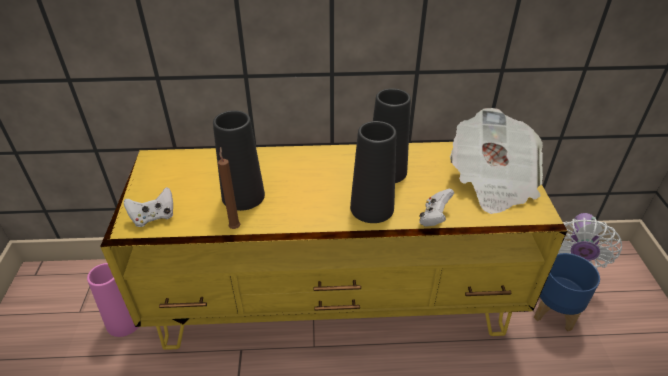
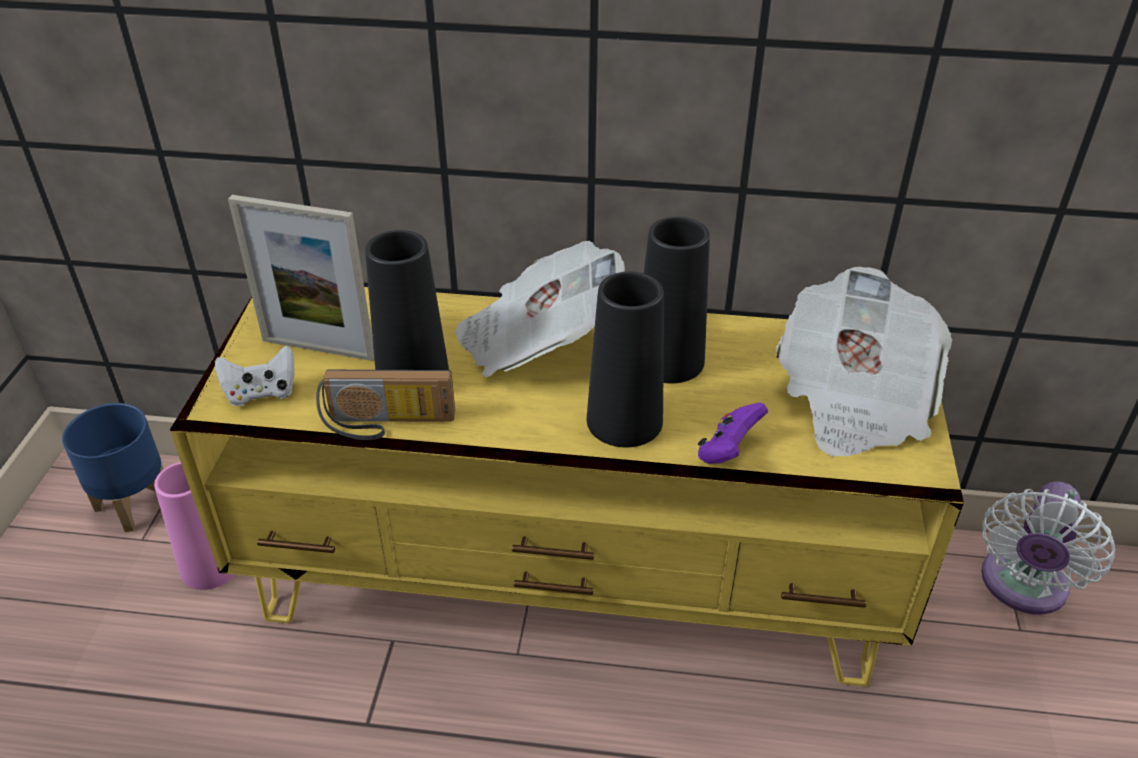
camera: 10 degrees right, 0 degrees up
brown candle [218,147,240,229] -> radio [316,370,455,440]
white game controller [419,189,454,227] -> purple game controller [698,402,768,464]
blue planter [534,253,600,331] -> blue planter moved to [62,403,164,532]
none -> picture frame [228,195,374,361]
none -> newspaper [455,241,625,378]

